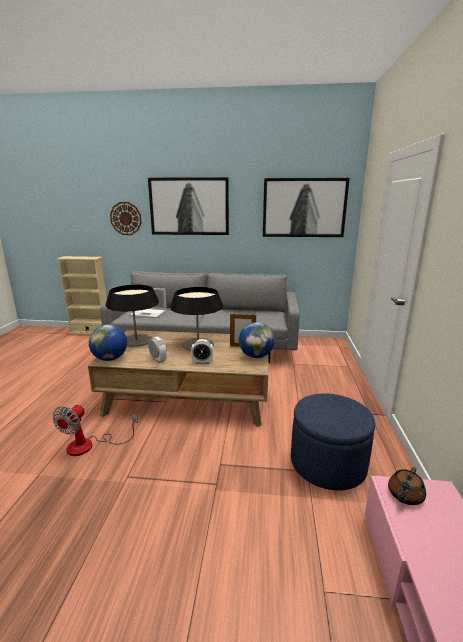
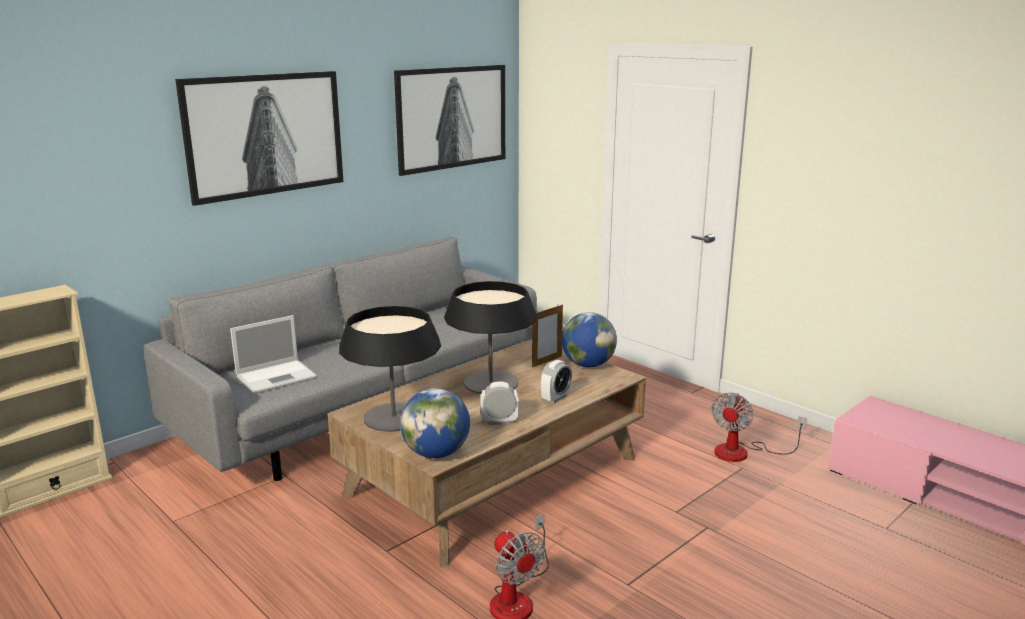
camera: 50 degrees left, 0 degrees up
wall clock [110,202,142,235] -> none
blue ottoman [291,394,375,491] -> fan [711,393,807,462]
brown teapot [388,467,426,505] -> none

